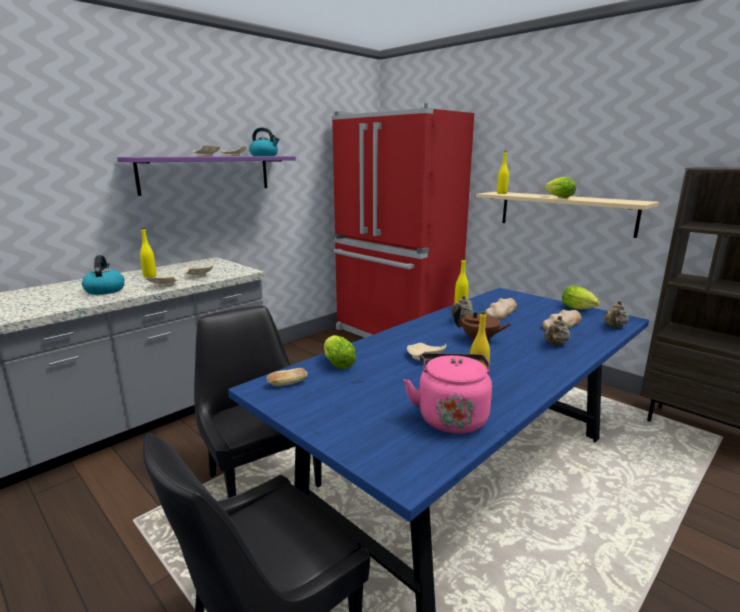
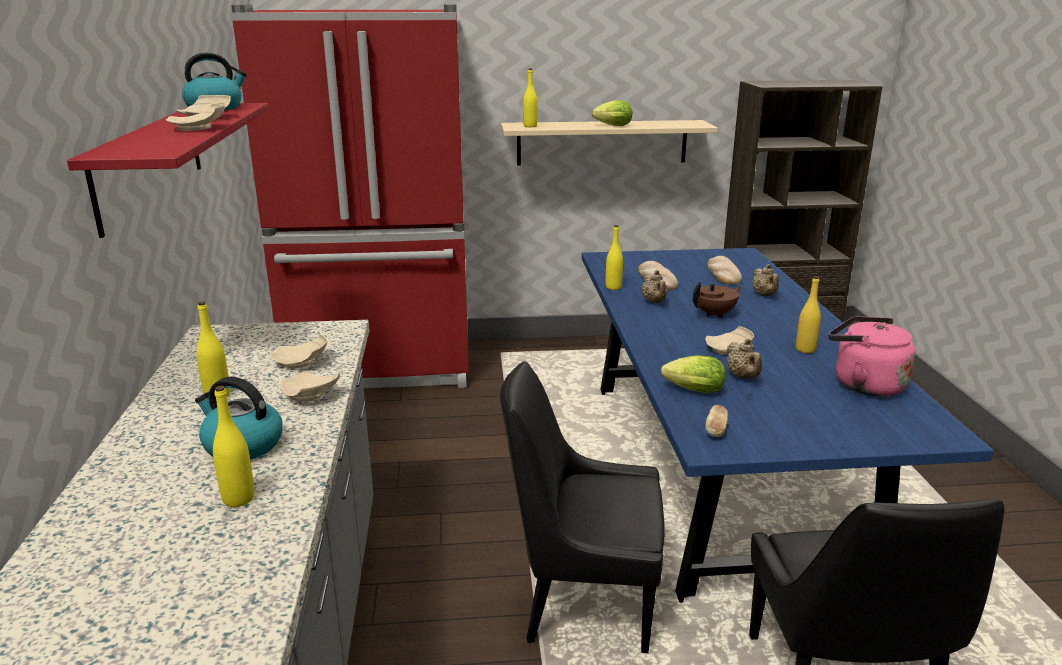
camera: 50 degrees left, 5 degrees up
purple shelf [117,156,296,196] -> red shelf [67,103,268,238]
lettuce [562,286,600,309] -> none
beige teapot [604,301,629,328] -> beige teapot moved to [727,338,762,378]
none -> yellow bottle [213,385,254,507]

